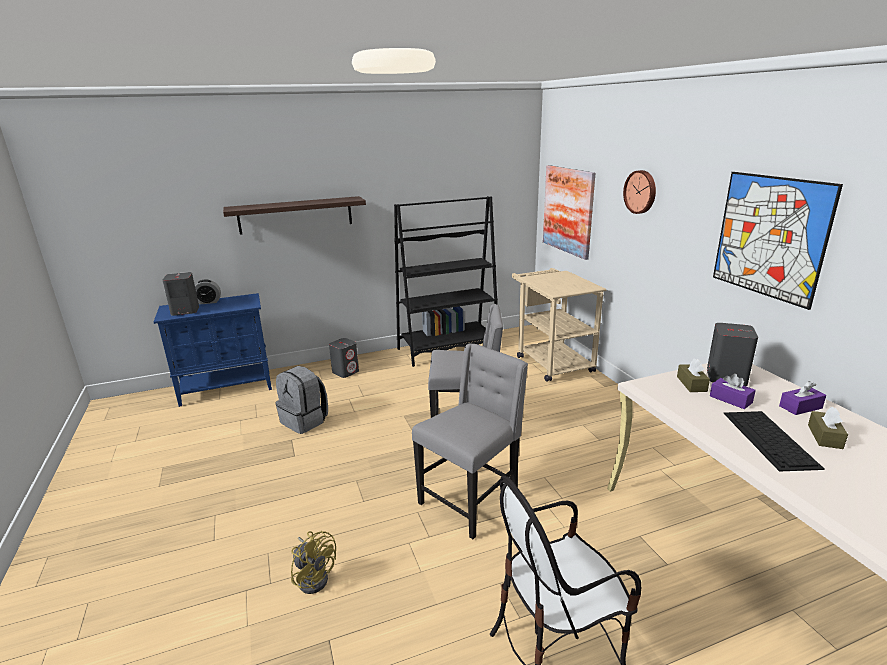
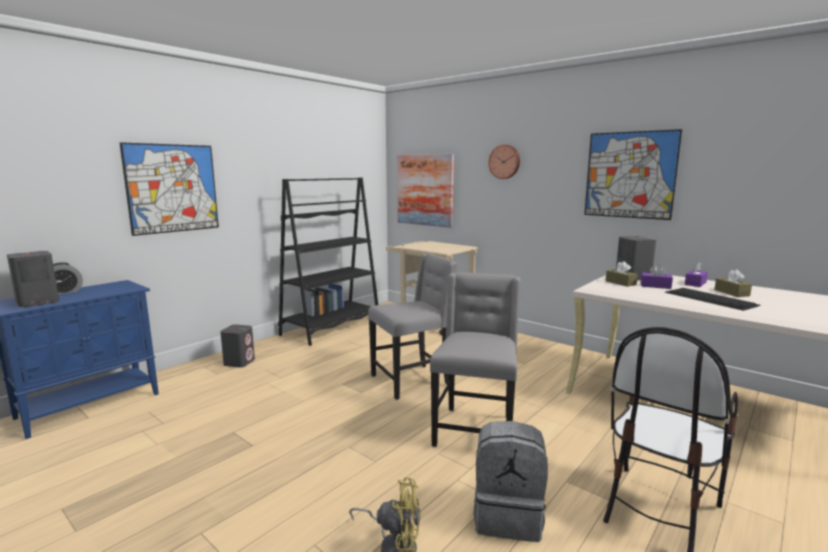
camera: 30 degrees left, 10 degrees down
shelf [223,196,366,235] -> picture [119,142,219,236]
grey backpack [275,366,328,434] -> grey backpack moved to [474,421,548,542]

